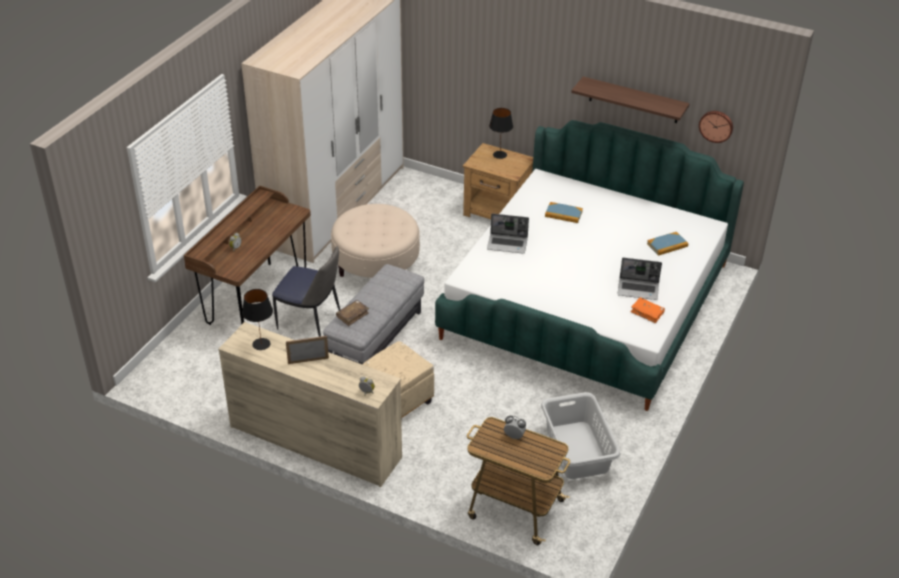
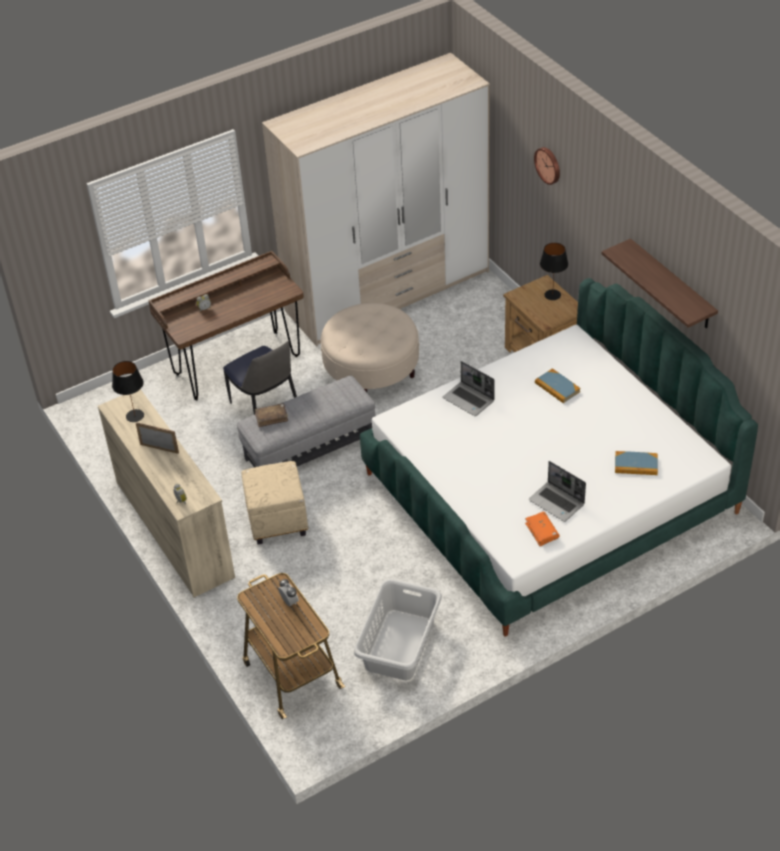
camera: 35 degrees right, 5 degrees up
wall clock [699,111,733,143] -> wall clock moved to [534,147,560,185]

